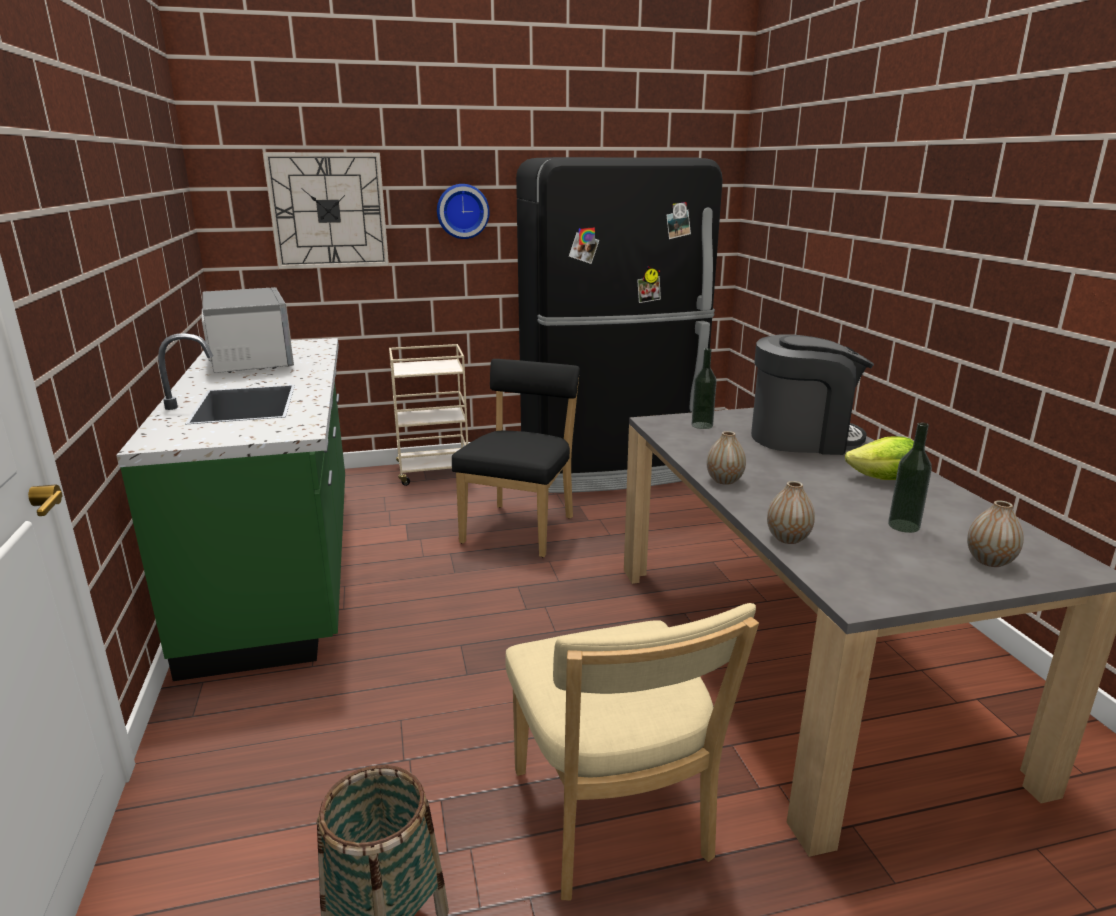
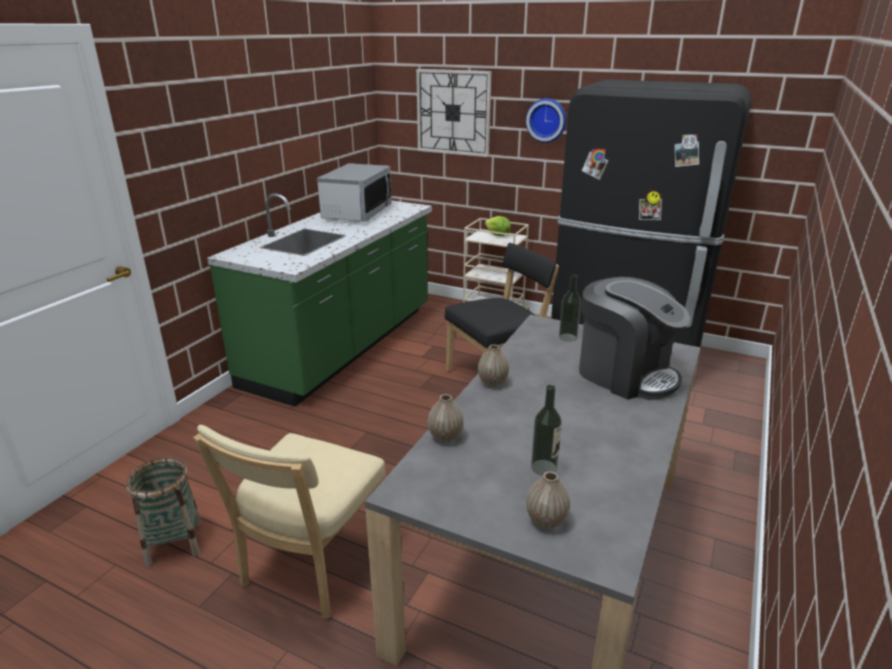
camera: 40 degrees right, 5 degrees up
lettuce [845,436,914,480] -> lettuce moved to [485,216,511,236]

